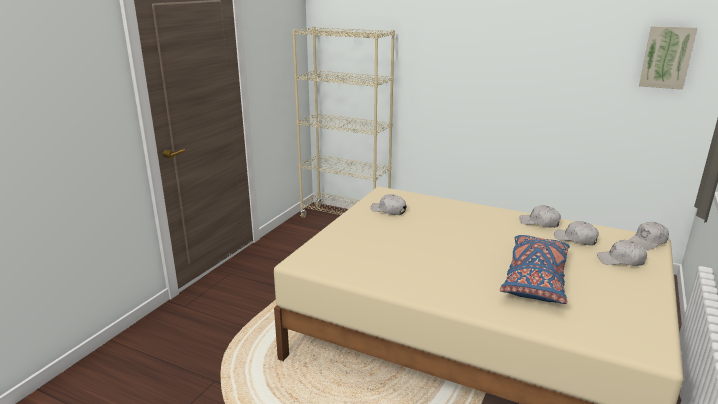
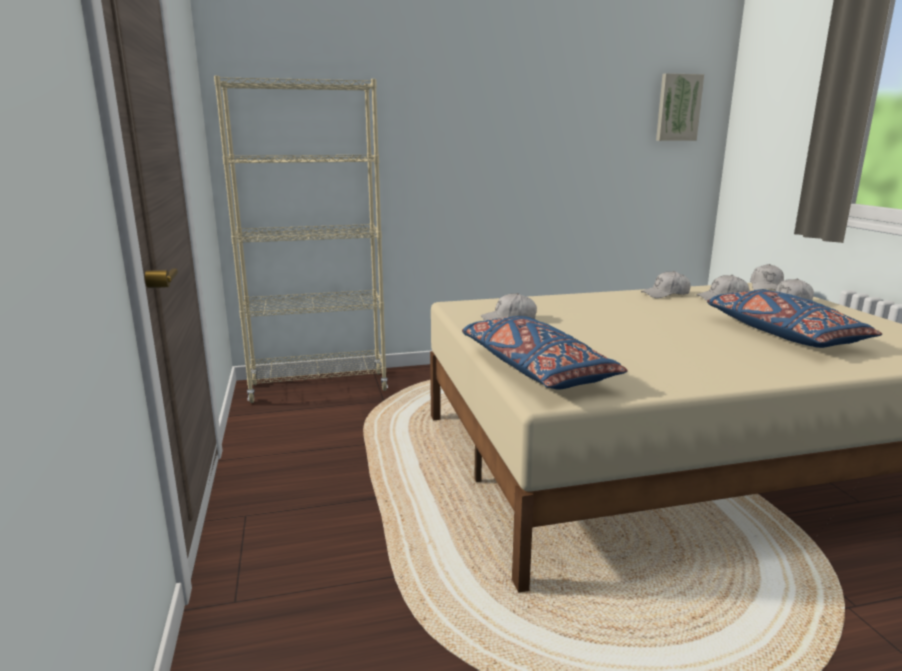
camera: 40 degrees left, 5 degrees down
none -> blue pillow [462,316,628,390]

